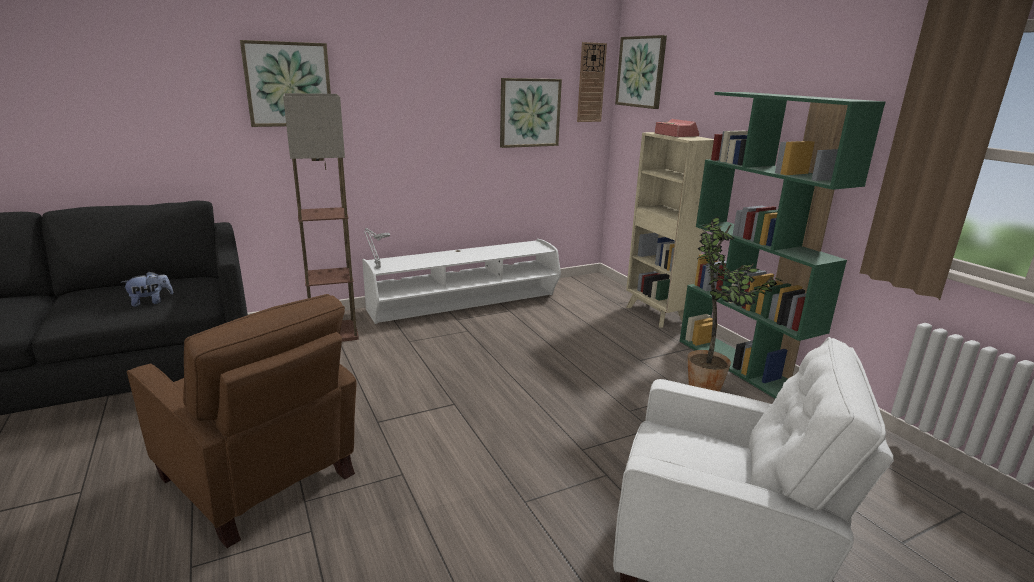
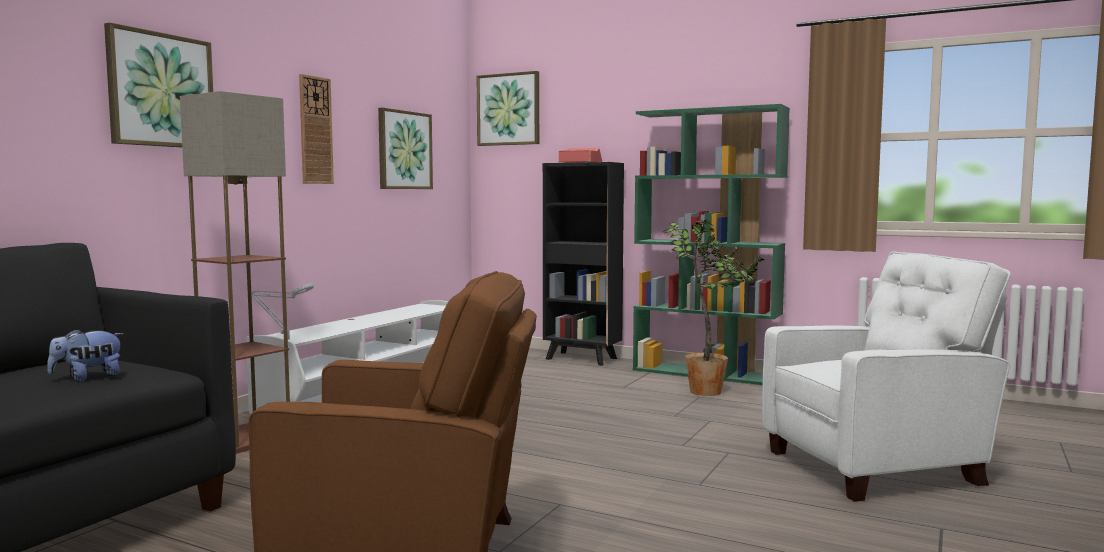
camera: 35 degrees left, 15 degrees down
plush toy [122,271,173,307] -> plush toy turned 150 degrees counterclockwise [47,329,124,382]
wall clock [577,42,607,122] -> wall clock moved to [299,74,334,184]
beige bookcase [626,132,714,328] -> black bookcase [543,162,624,366]

